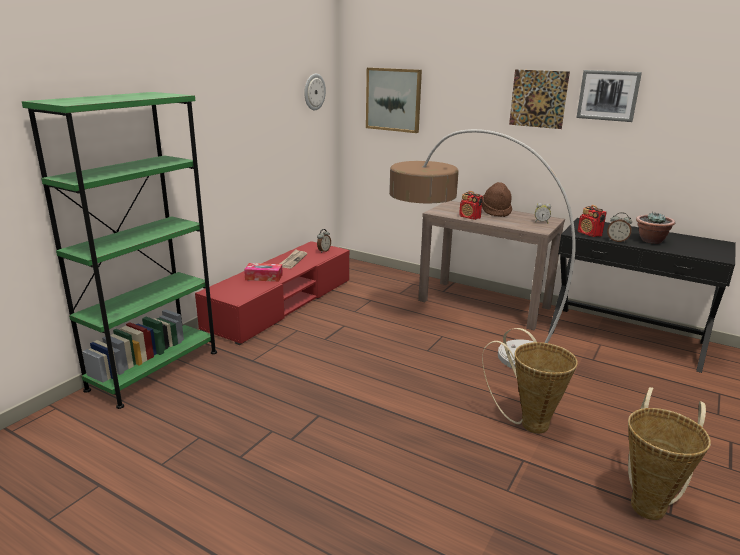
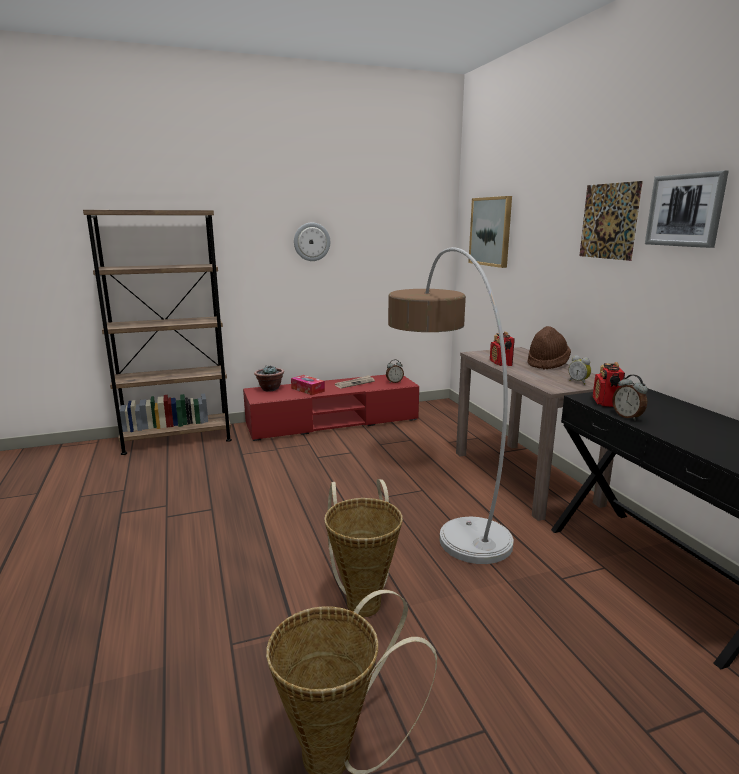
camera: 40 degrees right, 5 degrees down
green bookcase [22,92,217,409] -> brown bookcase [83,210,232,455]
wall clock [304,74,326,110] -> wall clock moved to [294,223,330,261]
potted plant [636,212,675,244] -> potted plant moved to [254,366,284,391]

